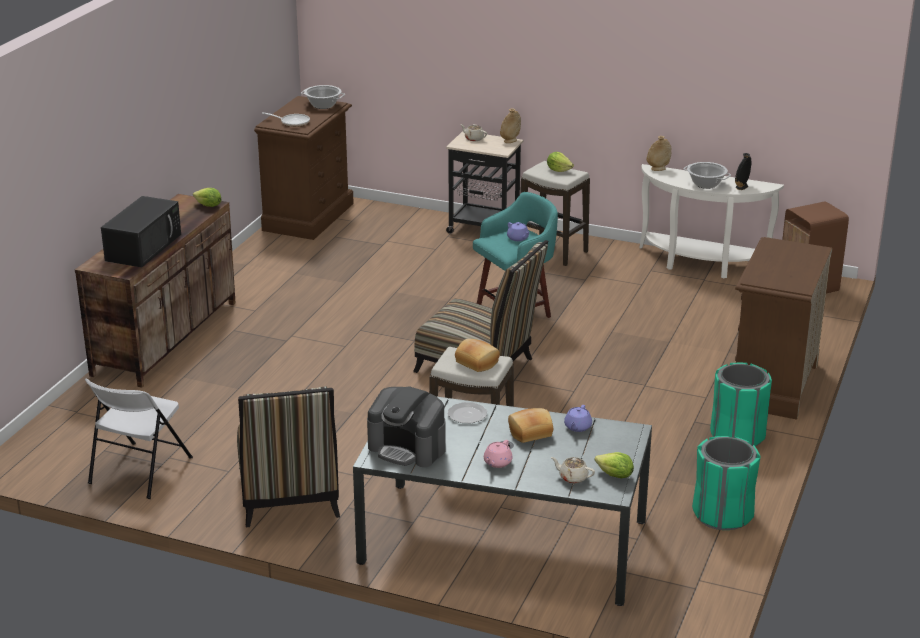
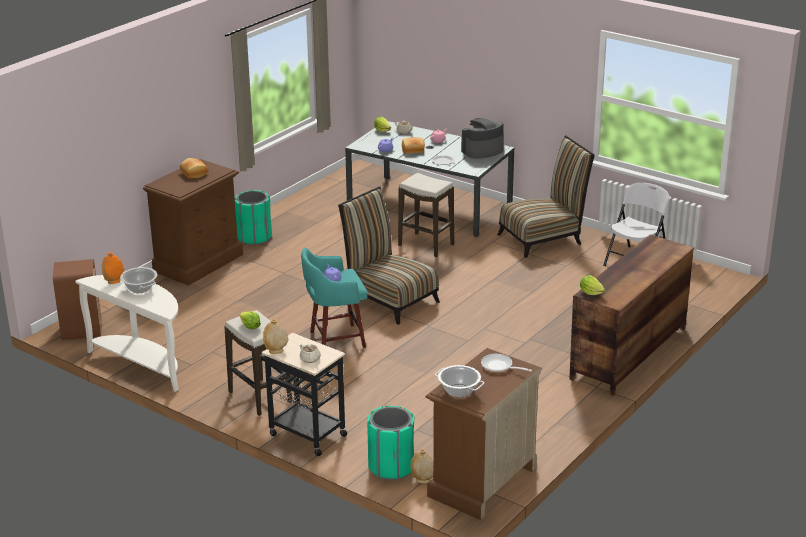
camera: 165 degrees left, 0 degrees up
black microwave [101,196,181,267] -> none
chair [237,386,340,527] -> chair turned 60 degrees clockwise [497,135,595,258]
coffee machine [367,386,446,467] -> coffee machine turned 75 degrees counterclockwise [461,118,504,159]
bread [455,339,500,372] -> bread moved to [180,158,208,178]
beige vase [647,136,671,171] -> beige vase moved to [411,449,433,484]
green trash can [692,436,760,530] -> green trash can moved to [367,406,414,480]
black vase [735,153,752,190] -> orange vase [102,252,124,284]

